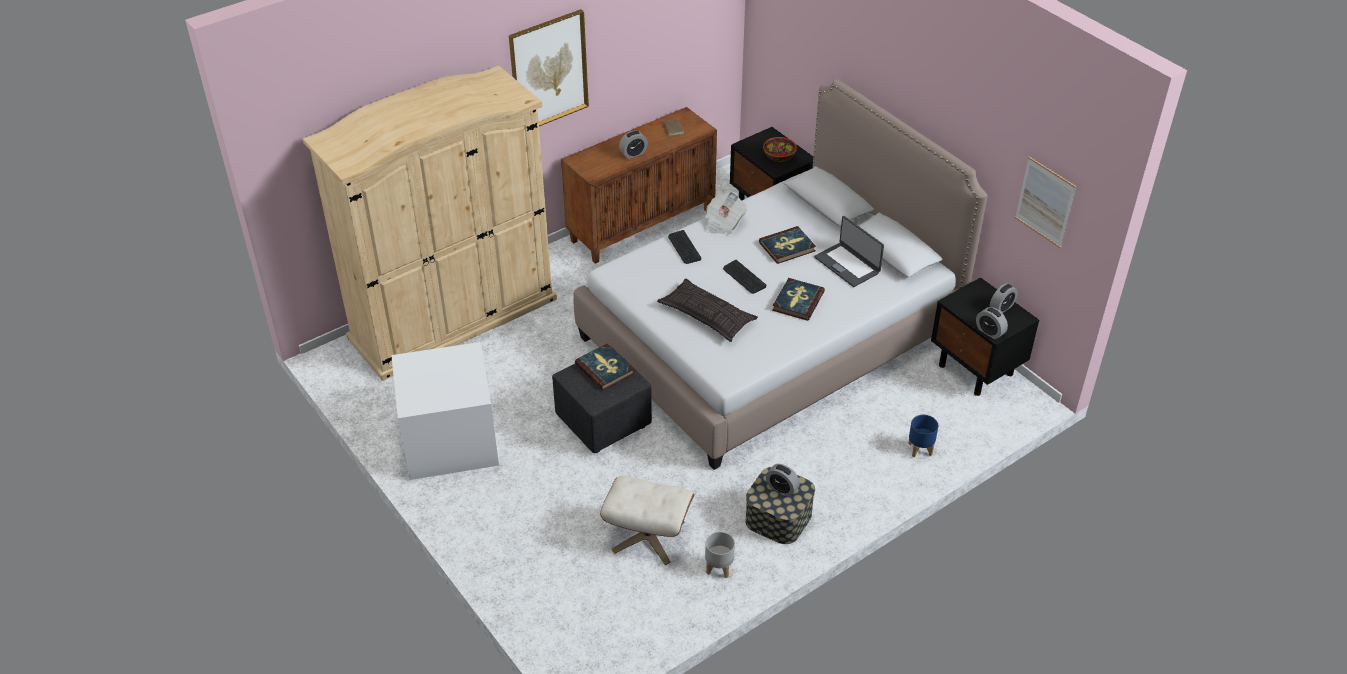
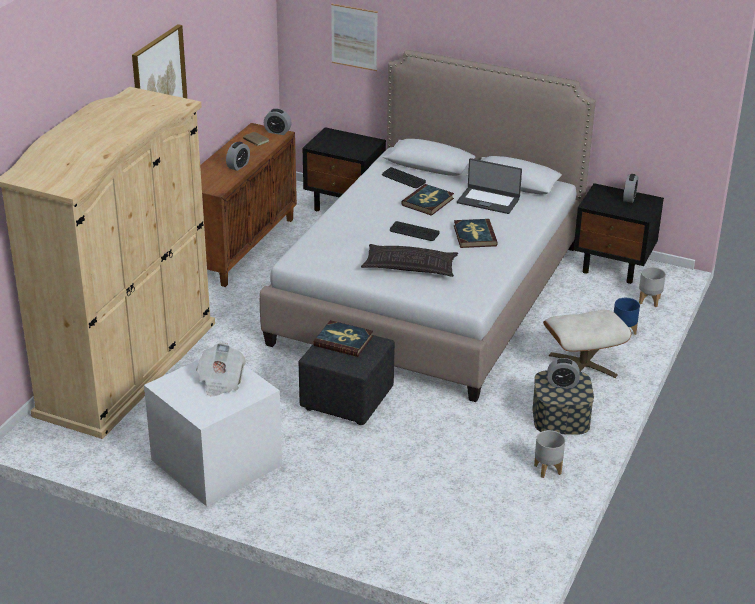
camera: 30 degrees left, 10 degrees down
beige ottoman [600,476,694,565] -> beige ottoman moved to [543,310,631,378]
keyboard [668,230,701,264] -> keyboard moved to [382,167,426,188]
newspaper [705,192,746,234] -> newspaper moved to [196,343,246,396]
bowl [763,137,797,162] -> none
alarm clock [976,307,1008,339] -> alarm clock moved to [264,109,292,135]
picture [1015,156,1076,248] -> picture moved to [331,4,378,71]
none -> grey planter [639,267,666,307]

